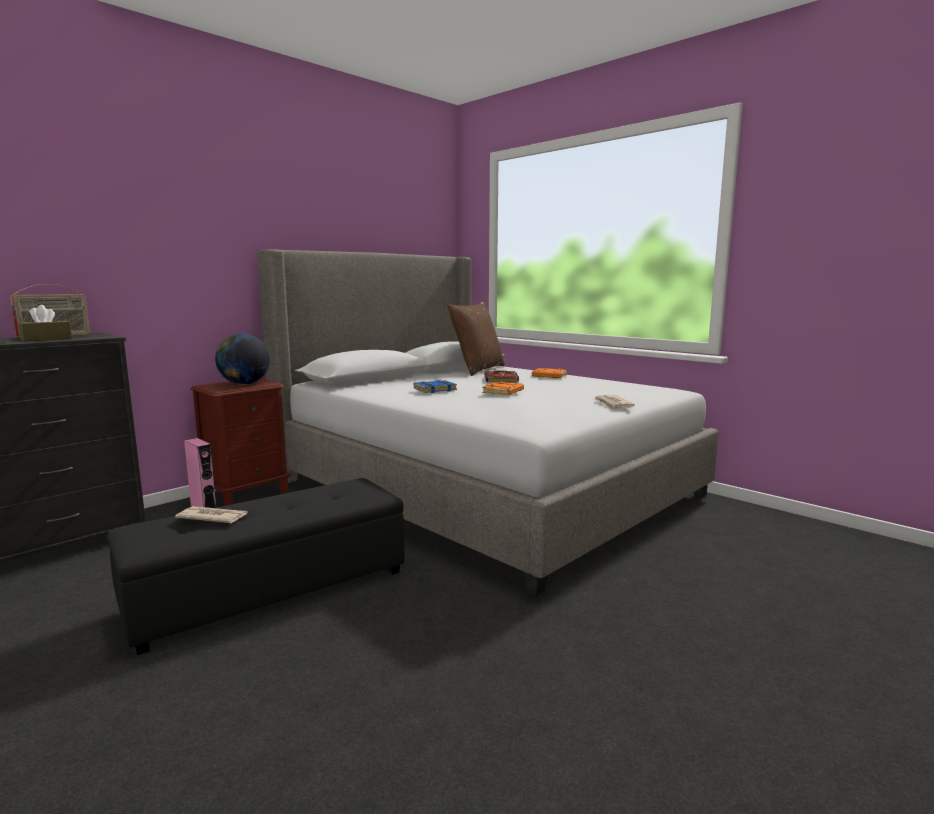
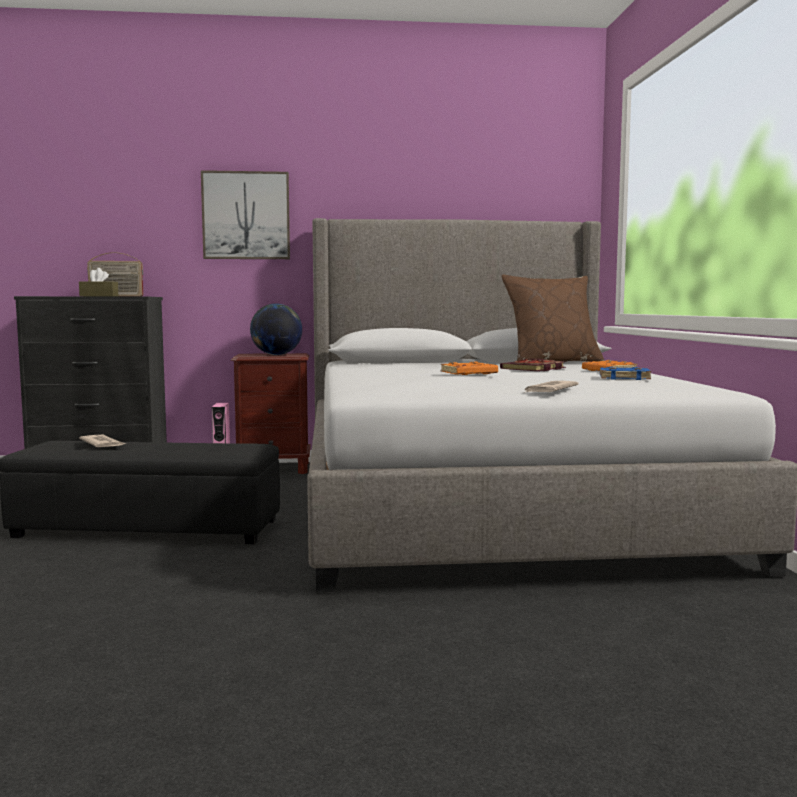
camera: 40 degrees right, 5 degrees down
blue book [414,380,457,393] -> blue book moved to [600,367,651,380]
none -> picture [201,170,290,259]

